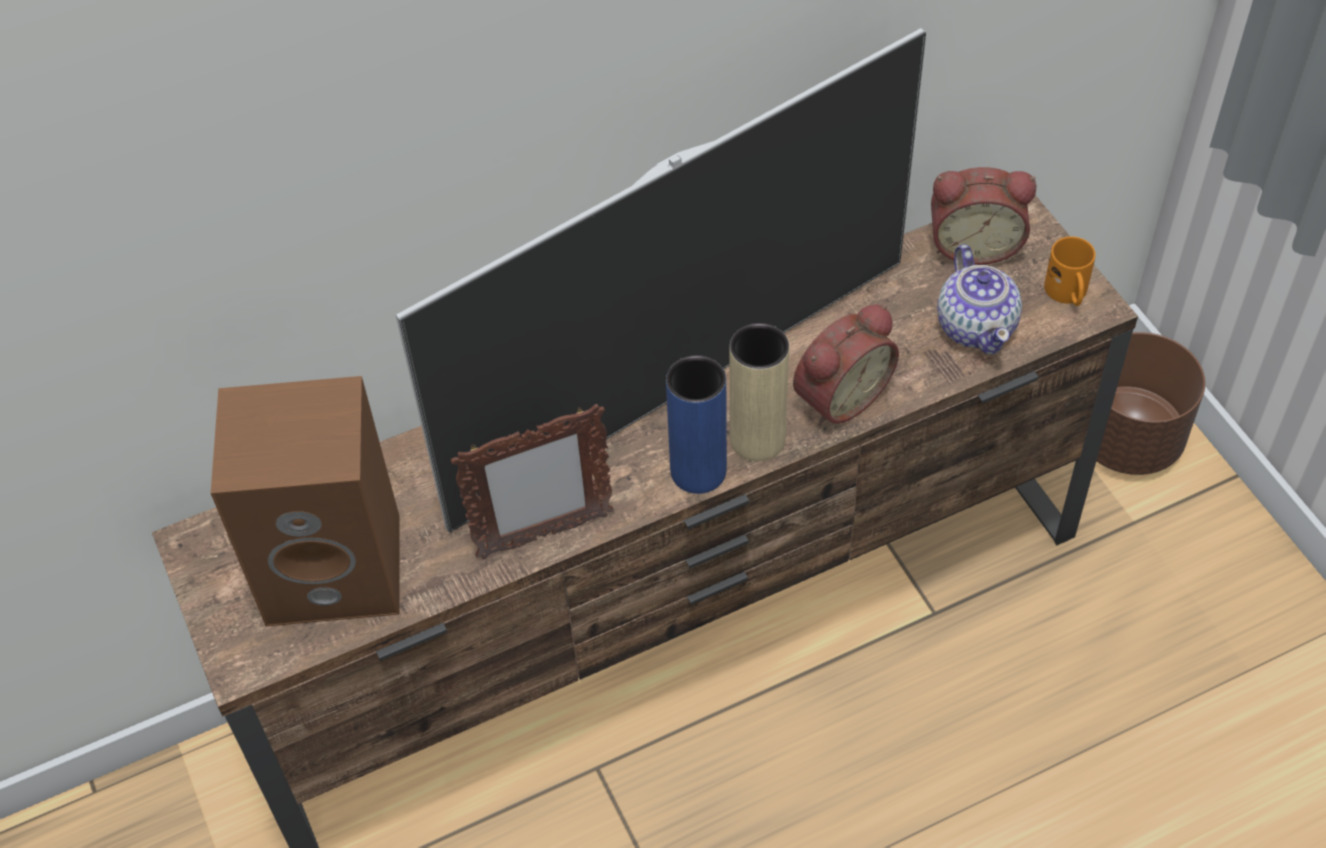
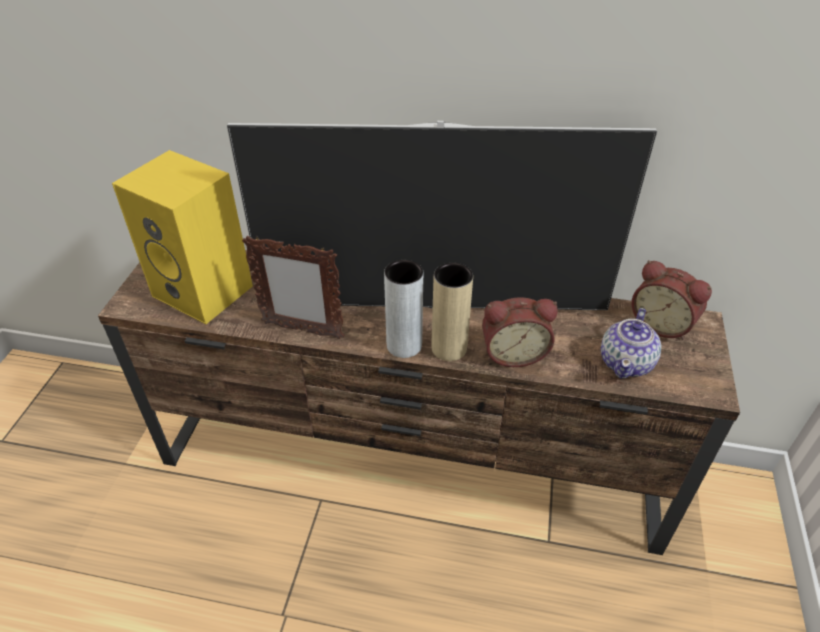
camera: 35 degrees right, 10 degrees down
brown speaker [211,376,399,626] -> yellow speaker [112,150,253,324]
blue vase [666,355,727,494] -> grey vase [384,260,423,358]
orange mug [1044,236,1096,306] -> none
brown planter [1097,332,1205,475] -> none

